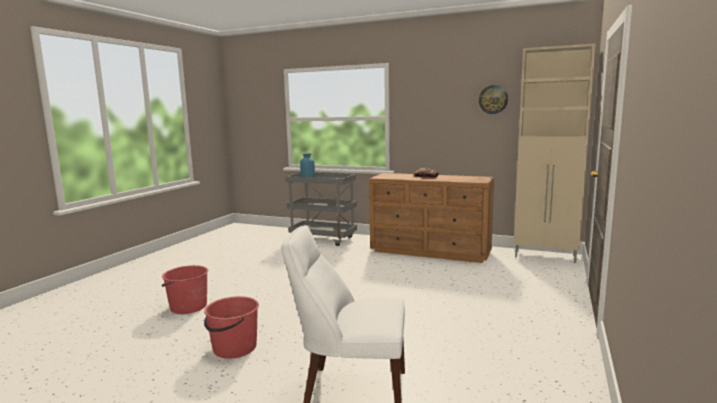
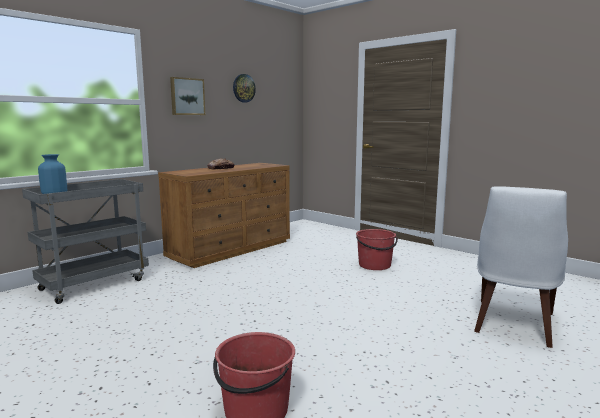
camera: 70 degrees left, 0 degrees up
red bucket [204,296,259,359] -> red bucket moved to [356,229,398,270]
beige cabinet [514,43,596,263] -> none
none -> picture [170,77,205,115]

